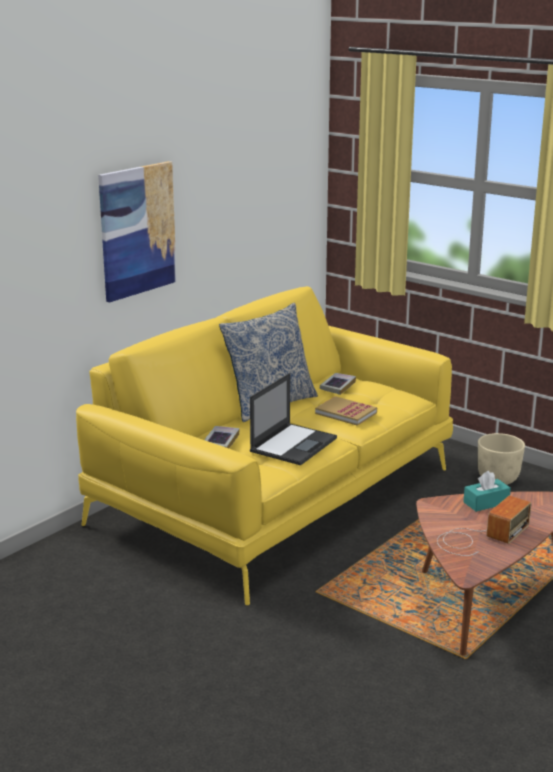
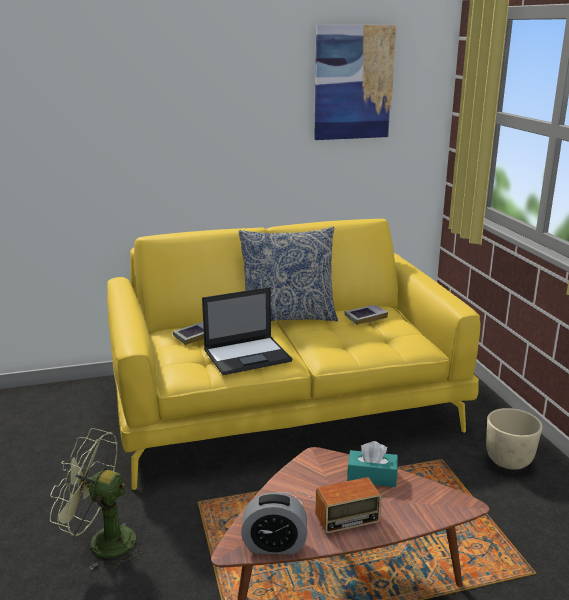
camera: 35 degrees right, 0 degrees up
picture [98,161,177,302] -> picture moved to [314,25,396,140]
book [315,396,377,426] -> none
none -> green fan [50,428,143,570]
none -> alarm clock [241,492,307,554]

